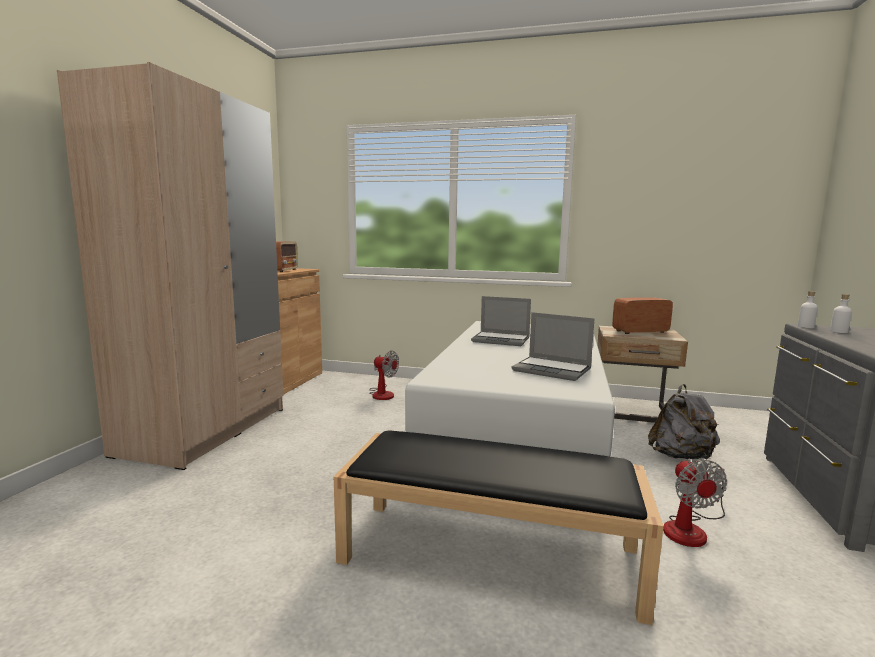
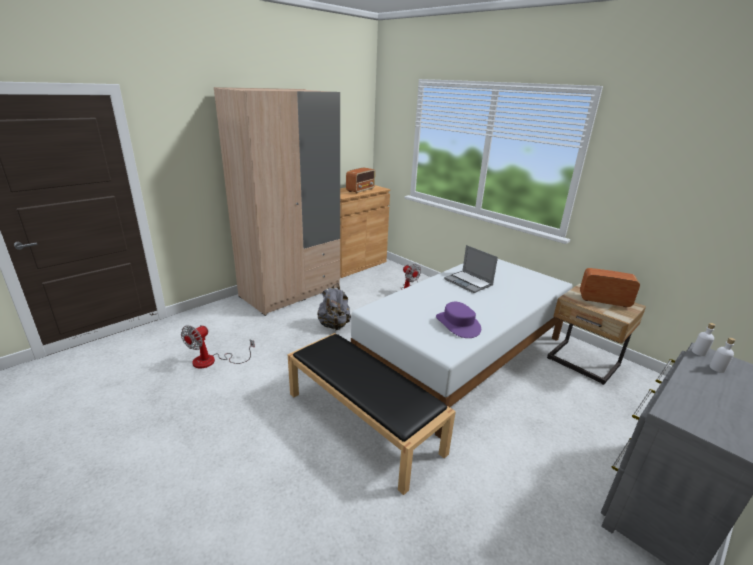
camera: 30 degrees right, 15 degrees up
laptop [512,312,595,381] -> purple hat [436,302,481,338]
grey backpack [648,384,720,459] -> grey backpack moved to [317,283,351,330]
fan [663,459,727,547] -> fan moved to [181,325,255,369]

